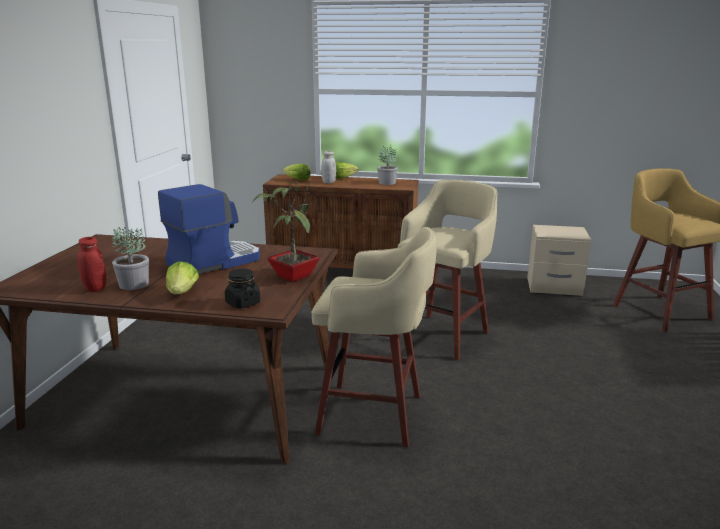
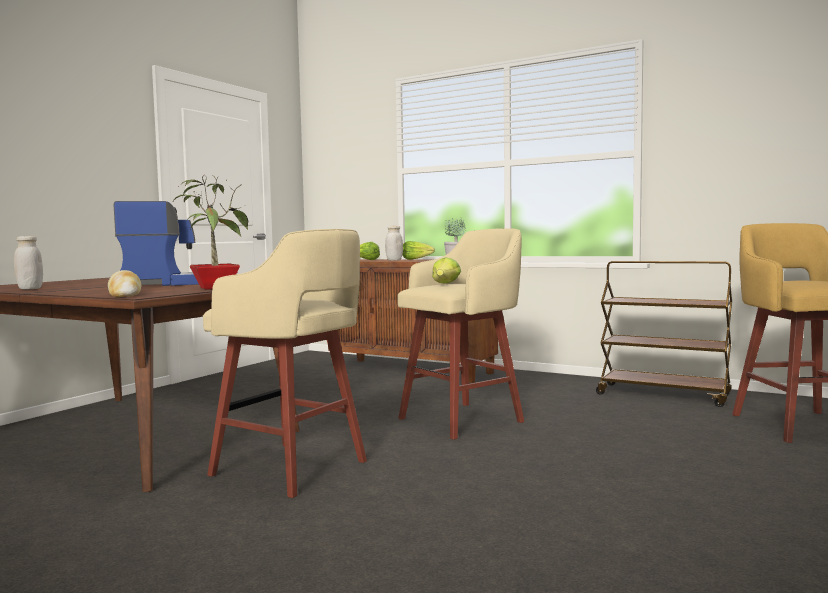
camera: 20 degrees right, 15 degrees down
red jar [77,237,106,292] -> white jar [14,236,43,289]
potted plant [112,227,149,290] -> none
lettuce [166,261,199,294] -> lettuce moved to [432,257,461,284]
black jar [225,269,261,309] -> bread [108,270,141,297]
beige nightstand [527,225,591,296] -> brown cart [596,261,732,407]

